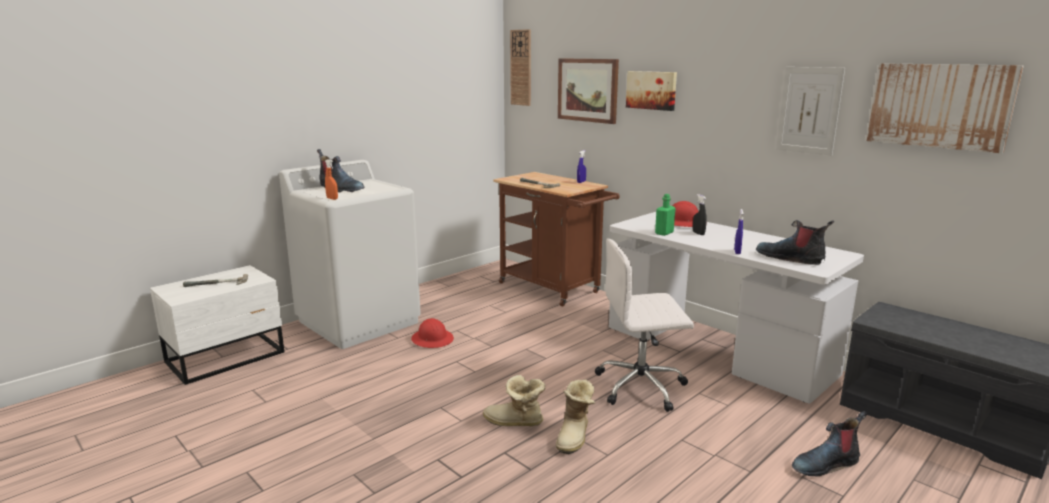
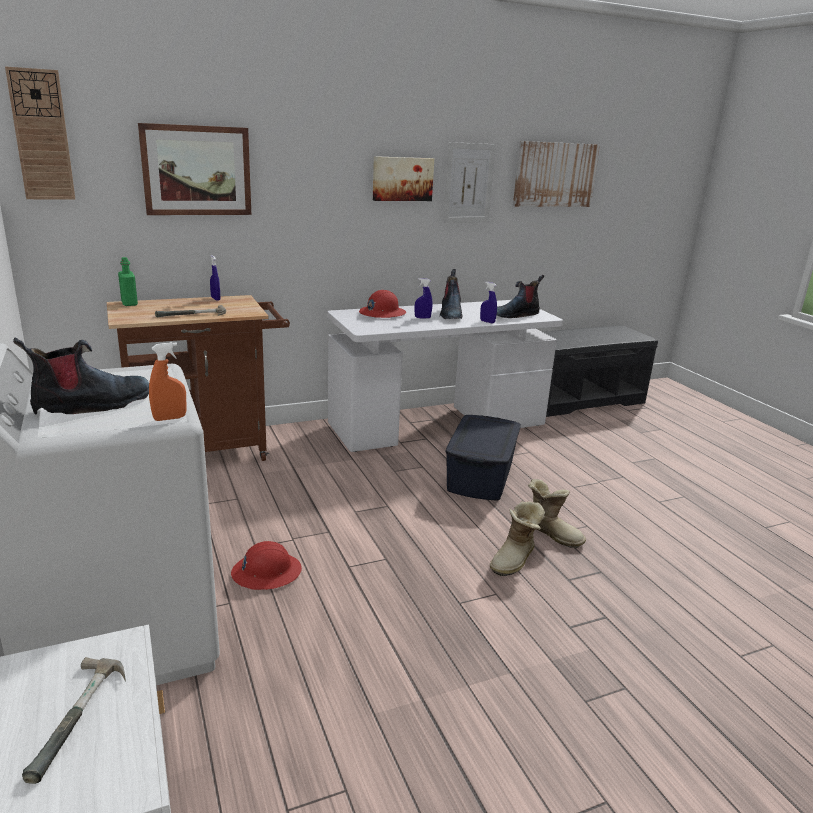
camera: 70 degrees left, 5 degrees up
white office chair [595,238,694,412] -> blue storage box [445,415,521,500]
picture [626,71,677,111] -> picture moved to [373,156,434,201]
green bottle [655,194,676,236] -> green bottle moved to [118,257,138,306]
black spray bottle [693,194,707,235] -> blue spray bottle [415,278,432,319]
boot [792,411,867,477] -> boot moved to [440,269,462,319]

